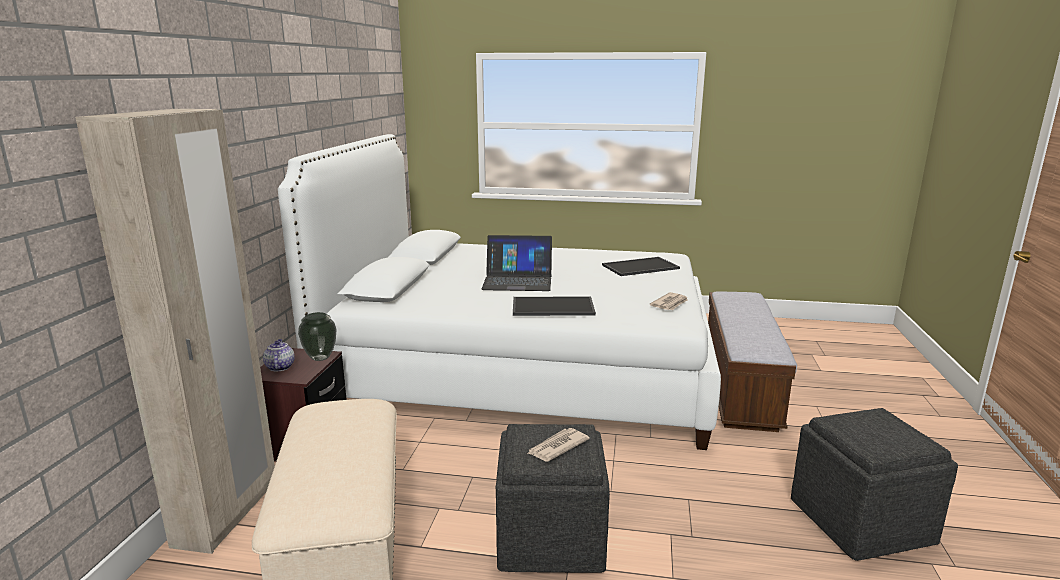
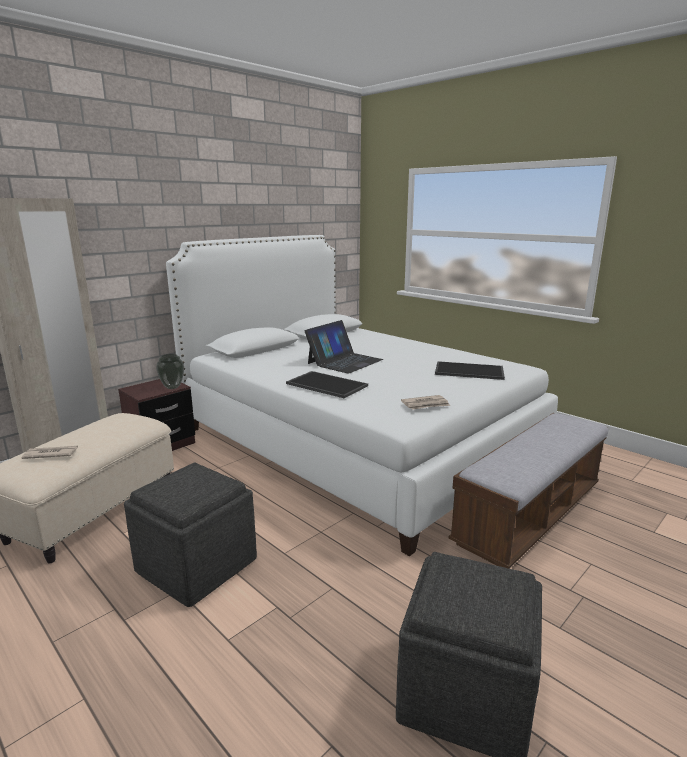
camera: 35 degrees right, 0 degrees up
teapot [263,339,295,371] -> none
laptop [481,235,552,291] -> laptop turned 90 degrees counterclockwise [305,320,383,374]
newspaper [527,428,590,462] -> newspaper moved to [21,446,78,459]

